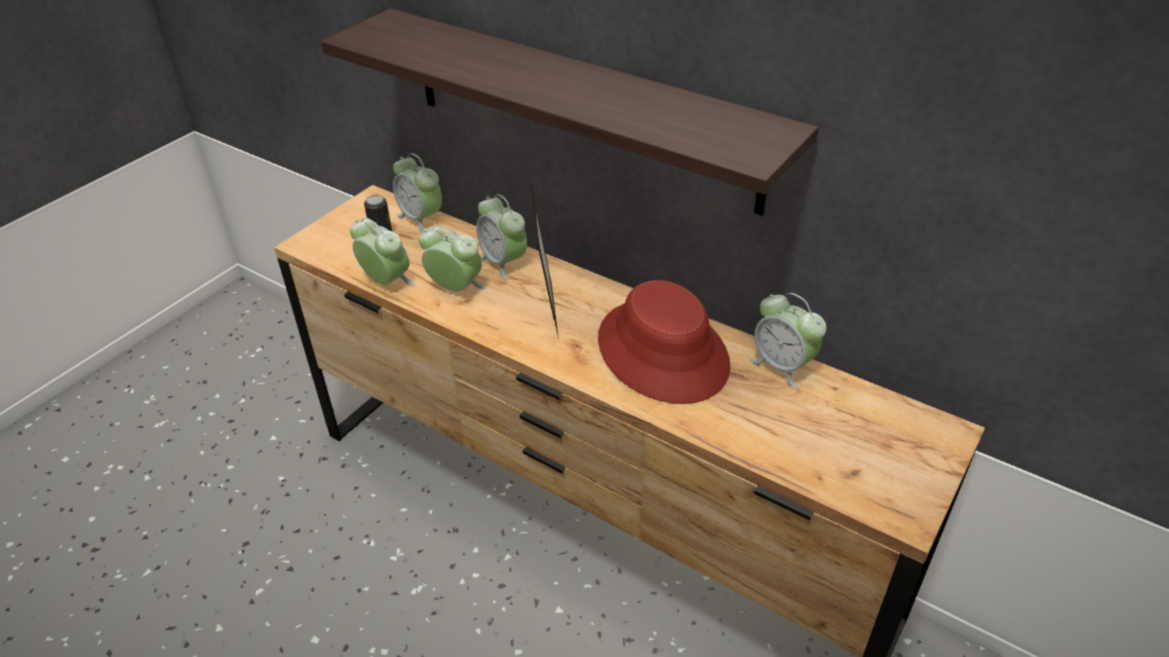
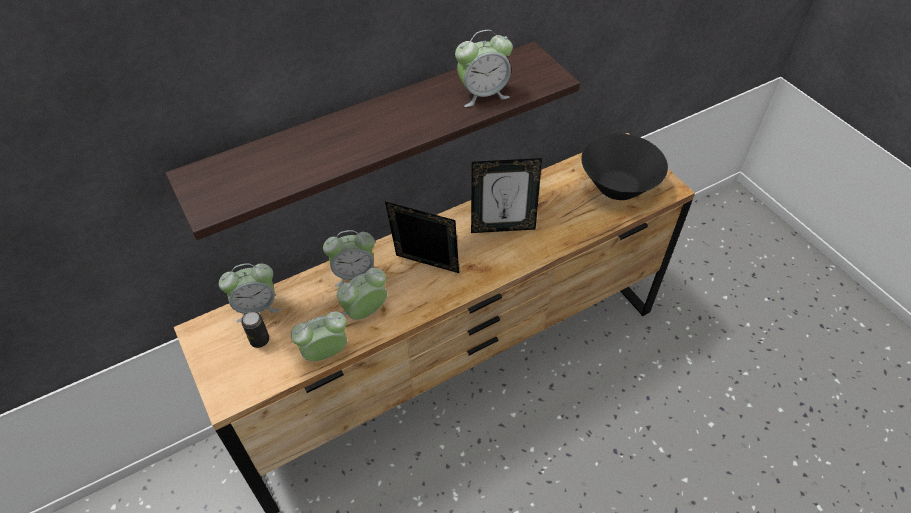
camera: 65 degrees left, 10 degrees up
red hat [598,280,730,404] -> picture frame [471,158,542,233]
alarm clock [749,293,826,389] -> alarm clock moved to [455,30,513,107]
none -> black bowl [581,133,668,200]

